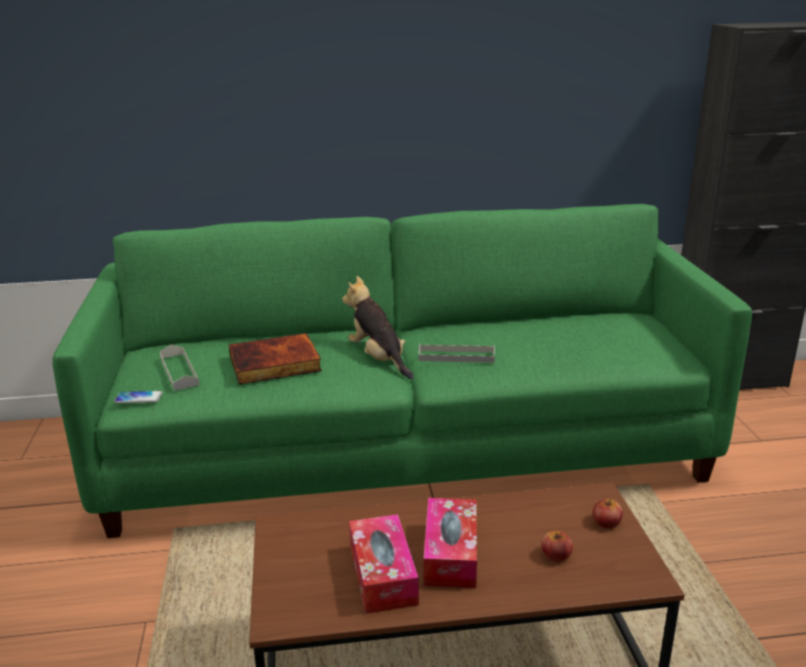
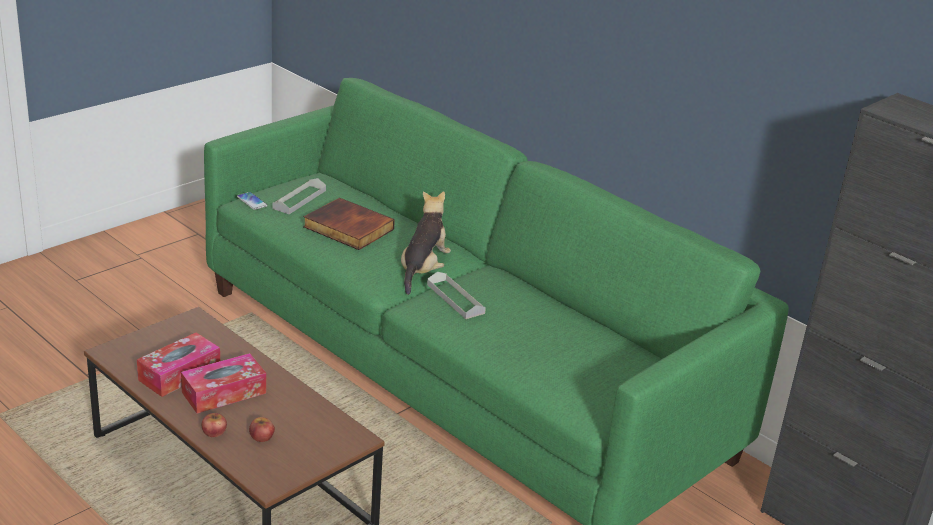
camera: 50 degrees right, 5 degrees up
apple [592,498,623,528] -> apple moved to [202,413,227,437]

